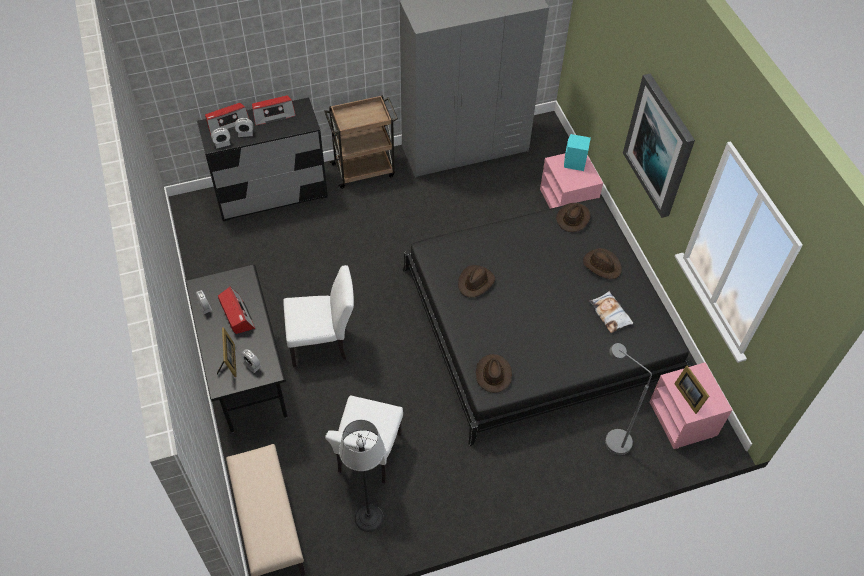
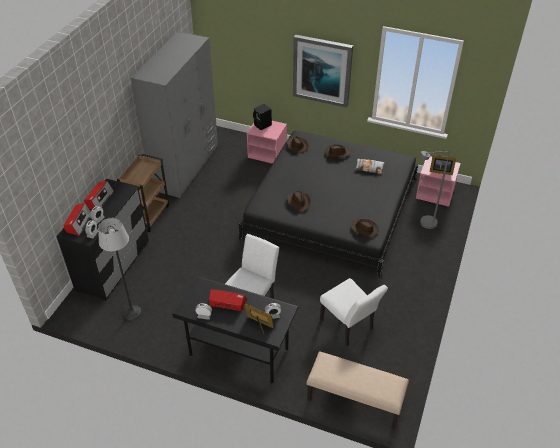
camera: 50 degrees left, 10 degrees down
floor lamp [339,420,385,532] -> floor lamp moved to [98,218,142,320]
turquoise speaker [564,134,591,171] -> black speaker [253,104,272,130]

